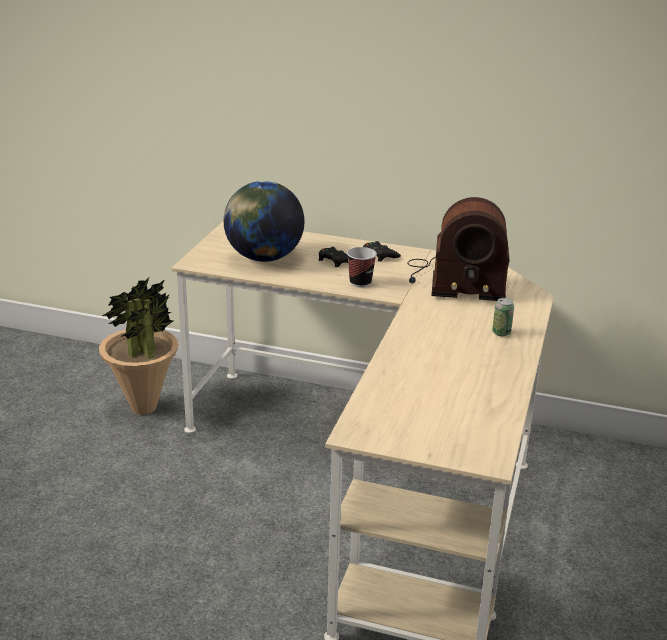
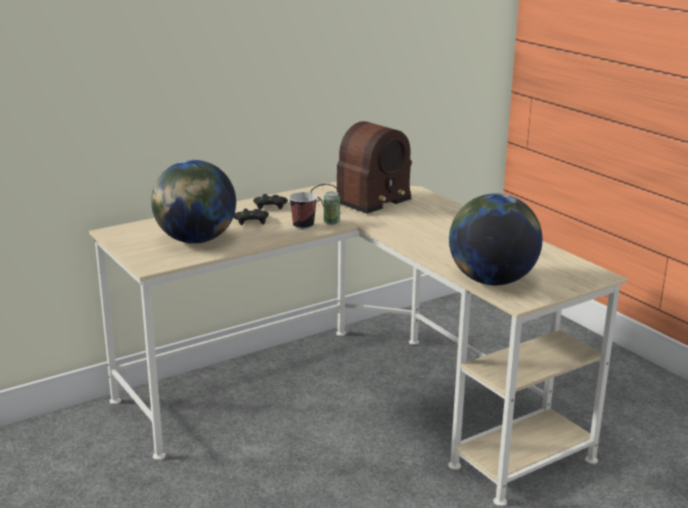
camera: 50 degrees left, 5 degrees down
potted plant [99,278,179,415] -> none
can [492,298,514,337] -> can moved to [324,192,340,225]
none -> globe [449,193,542,285]

